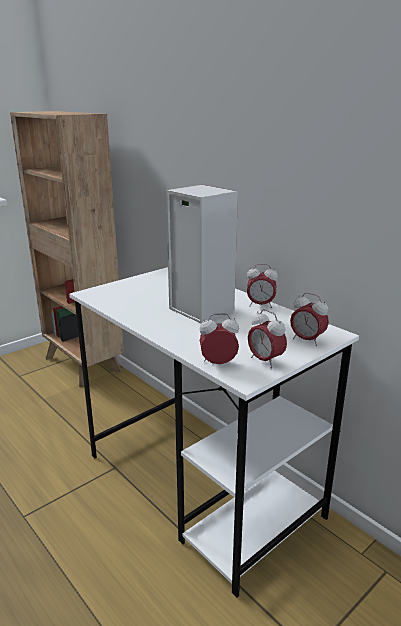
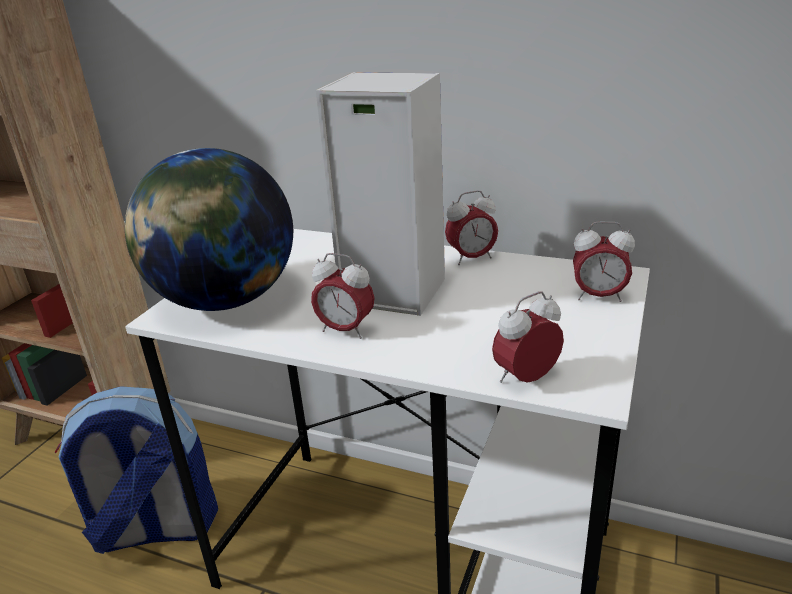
camera: 25 degrees left, 5 degrees up
alarm clock [248,309,287,368] -> alarm clock moved to [311,253,375,339]
none -> backpack [55,386,218,554]
none -> globe [125,148,293,311]

